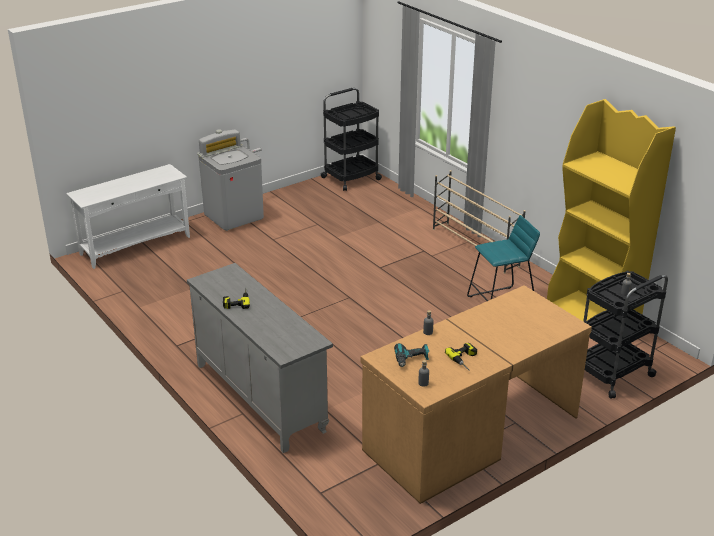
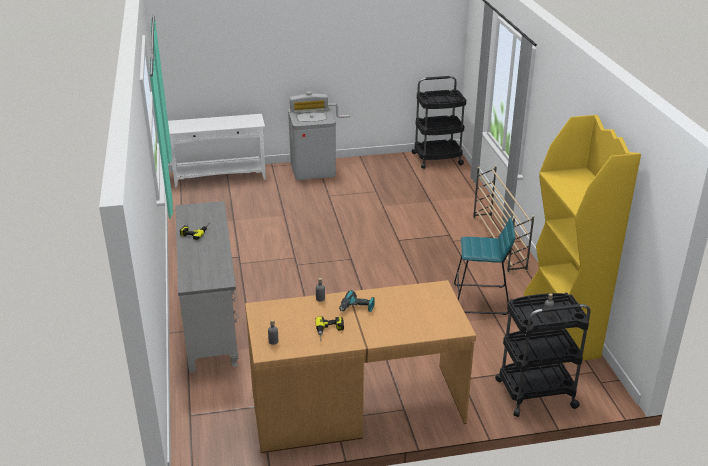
camera: 25 degrees right, 0 degrees up
power drill [394,343,429,367] -> power drill moved to [339,290,375,312]

